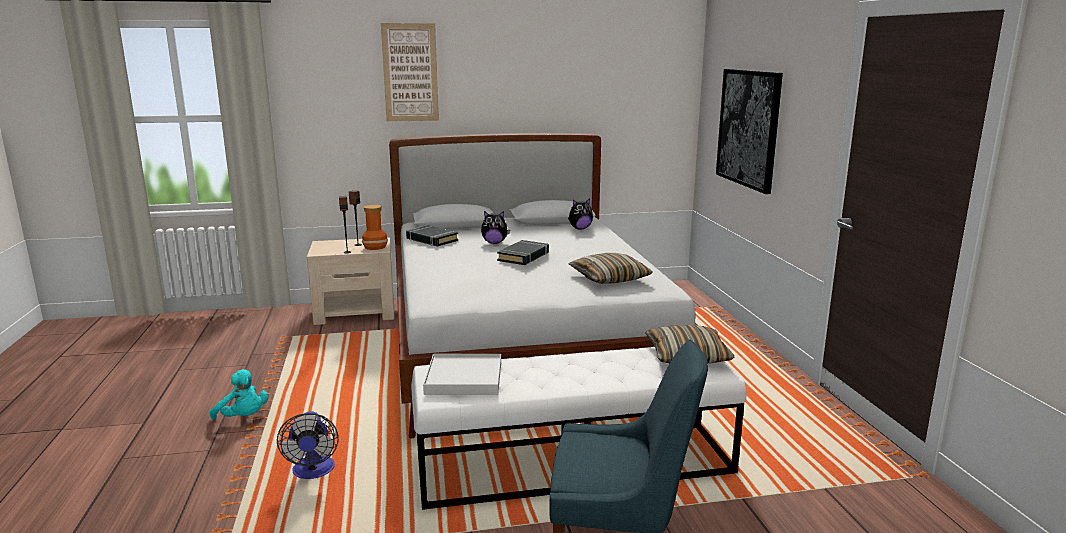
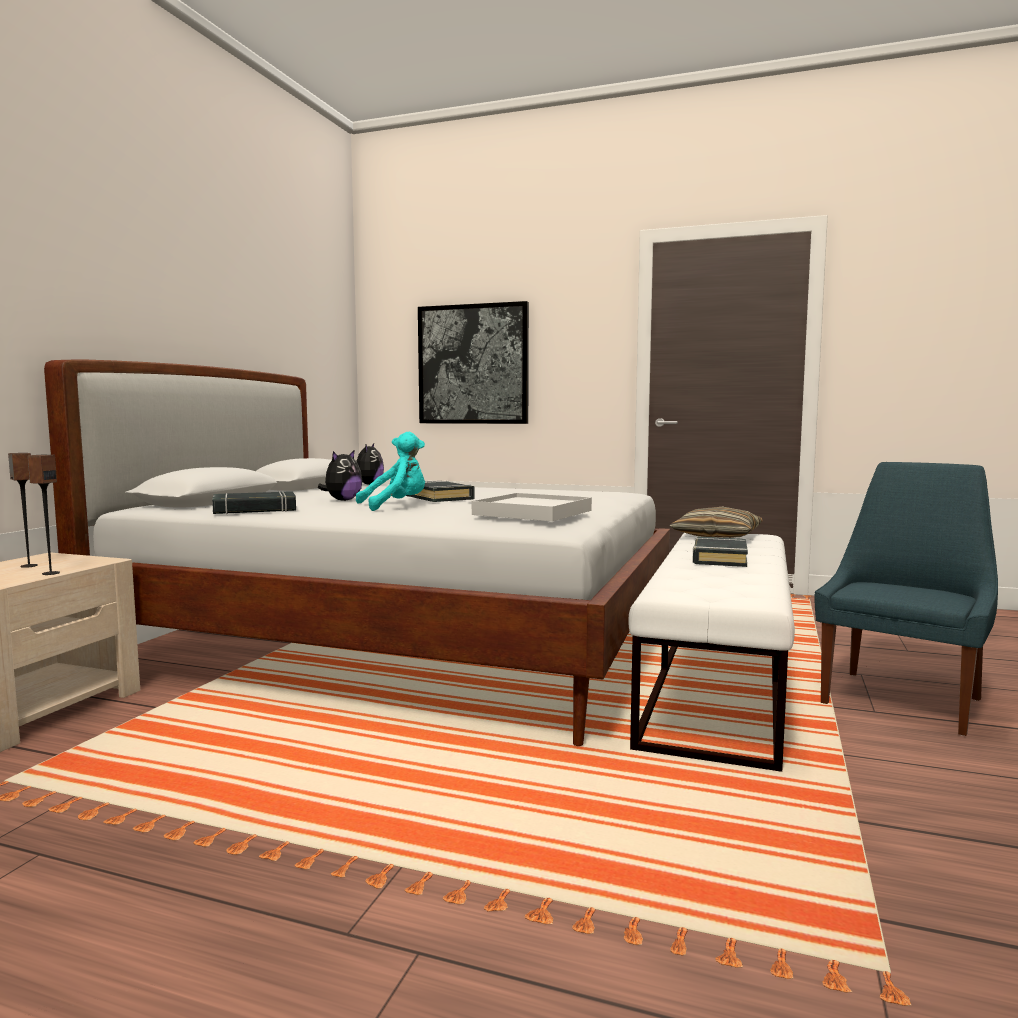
camera: 60 degrees left, 10 degrees down
turquoise plush toy [210,369,268,420] -> turquoise plush toy moved to [356,432,425,511]
fan [277,411,339,479] -> none
vase [362,205,388,250] -> none
picture [381,23,439,122] -> none
white tray [423,354,501,395] -> white tray moved to [472,493,592,521]
pillow [569,253,653,284] -> none
none -> black book [692,537,748,567]

